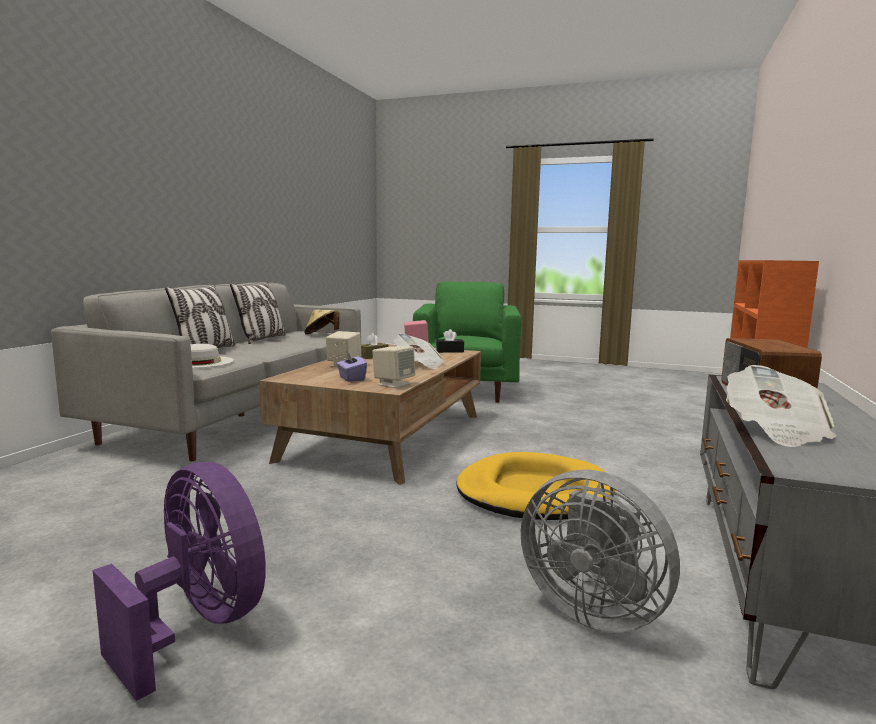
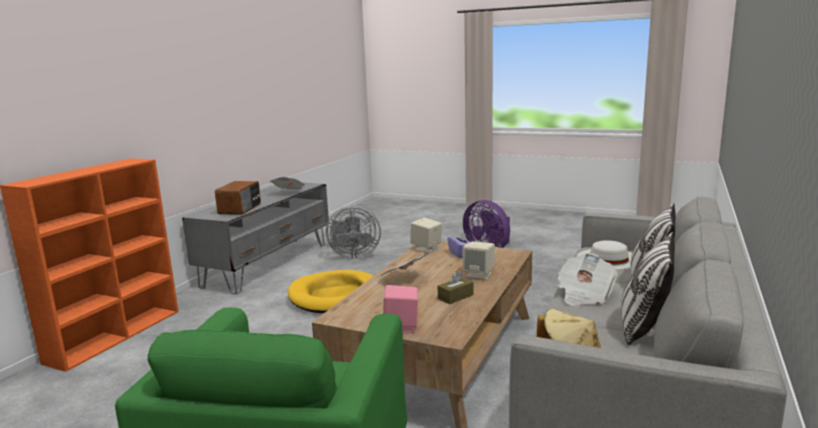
camera: 175 degrees left, 5 degrees up
black tissue box [436,329,464,353] -> none
grey fan [521,470,680,633] -> grey fan turned 135 degrees clockwise [326,205,381,259]
none -> newspaper [557,253,618,306]

